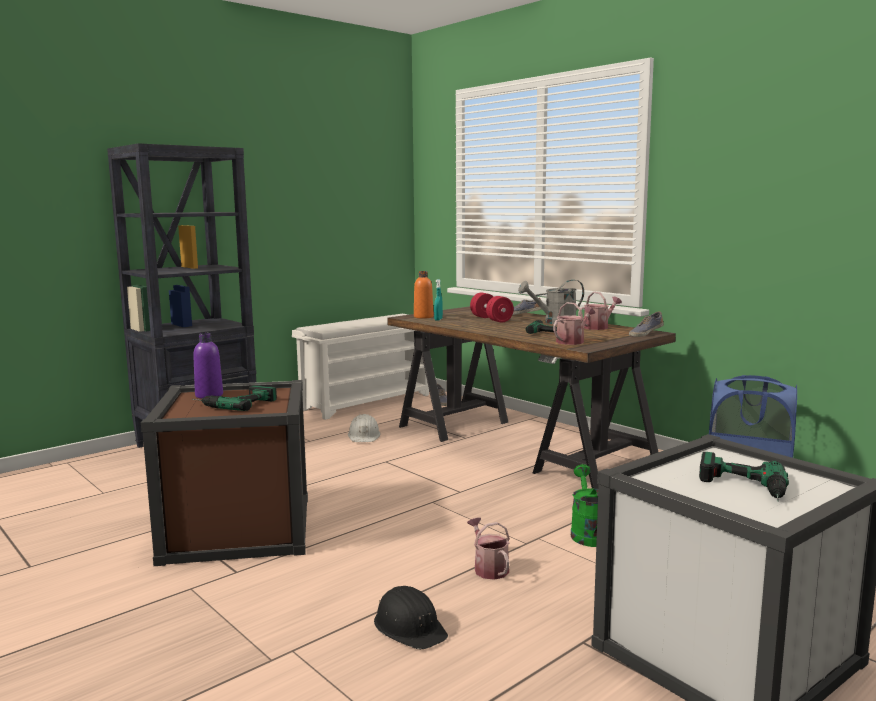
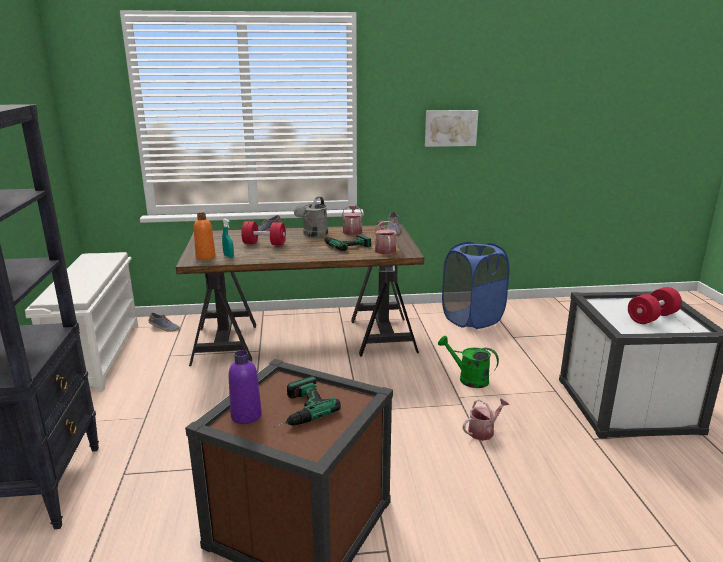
camera: 55 degrees left, 10 degrees up
white hard hat [348,414,380,442] -> none
black hard hat [374,586,448,649] -> none
watering can [467,518,510,580] -> watering can turned 135 degrees clockwise [463,398,509,441]
power drill [699,452,789,502] -> red dumbbell [628,287,682,324]
none -> picture [425,110,478,147]

